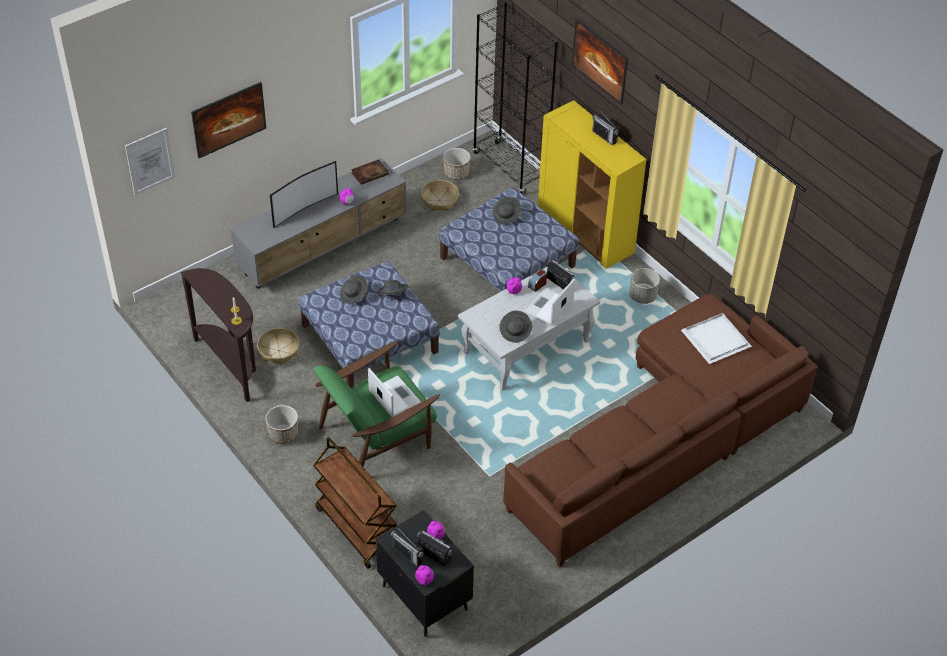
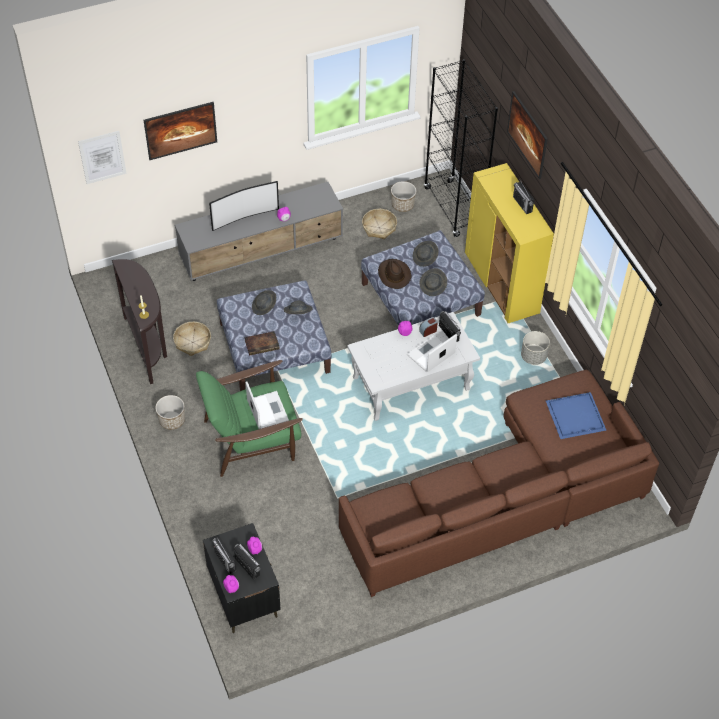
camera: 15 degrees right, 5 degrees up
brown cart [313,437,397,569] -> none
book [351,159,389,185] -> book moved to [244,331,280,356]
grey hat [499,310,532,343] -> grey hat moved to [420,268,447,296]
white tray [681,313,752,364] -> blue tray [546,392,606,439]
none -> brown hat [378,259,411,289]

